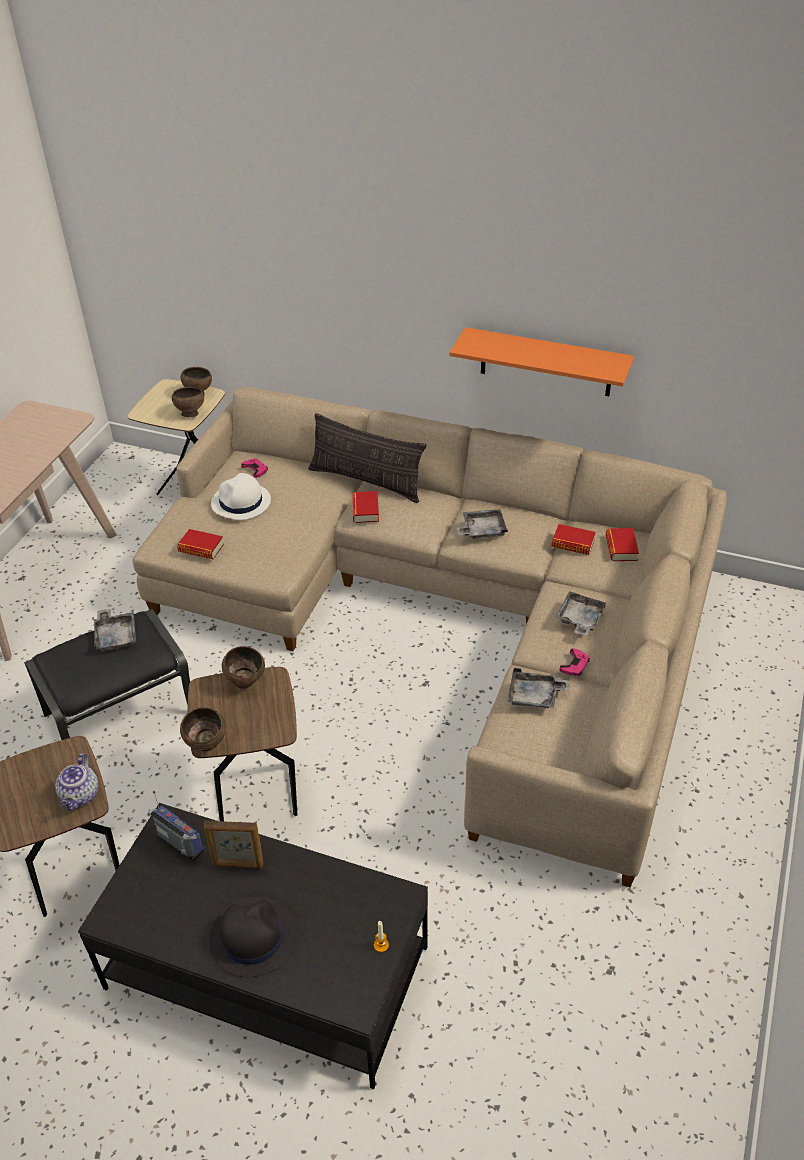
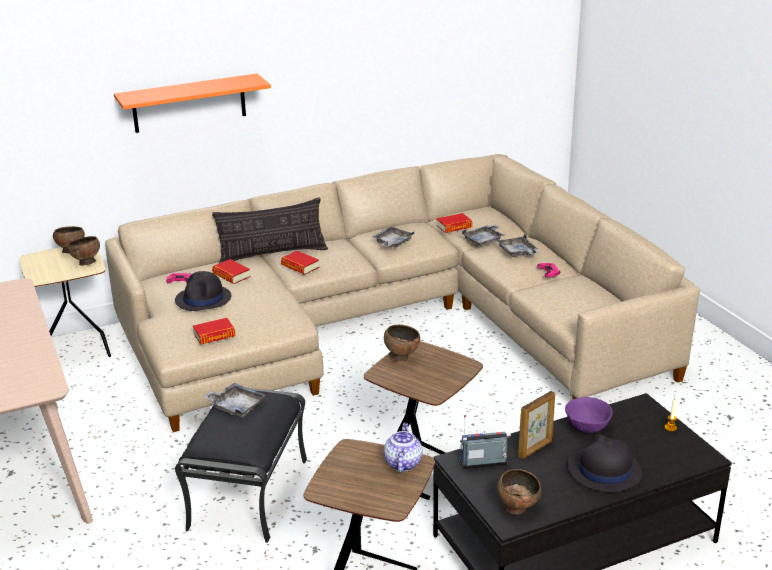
camera: 45 degrees left, 15 degrees down
teapot [55,753,99,811] -> teapot turned 135 degrees counterclockwise [383,423,422,473]
brown bowl [180,707,226,751] -> brown bowl moved to [497,469,542,515]
white hat [211,473,271,520] -> black hat [175,271,231,311]
orange shelf [449,327,634,396] -> orange shelf moved to [114,74,271,133]
grey tray [508,668,570,708] -> grey tray moved to [462,224,504,246]
book [606,528,639,561] -> book moved to [212,259,251,284]
none -> purple bowl [565,397,613,433]

